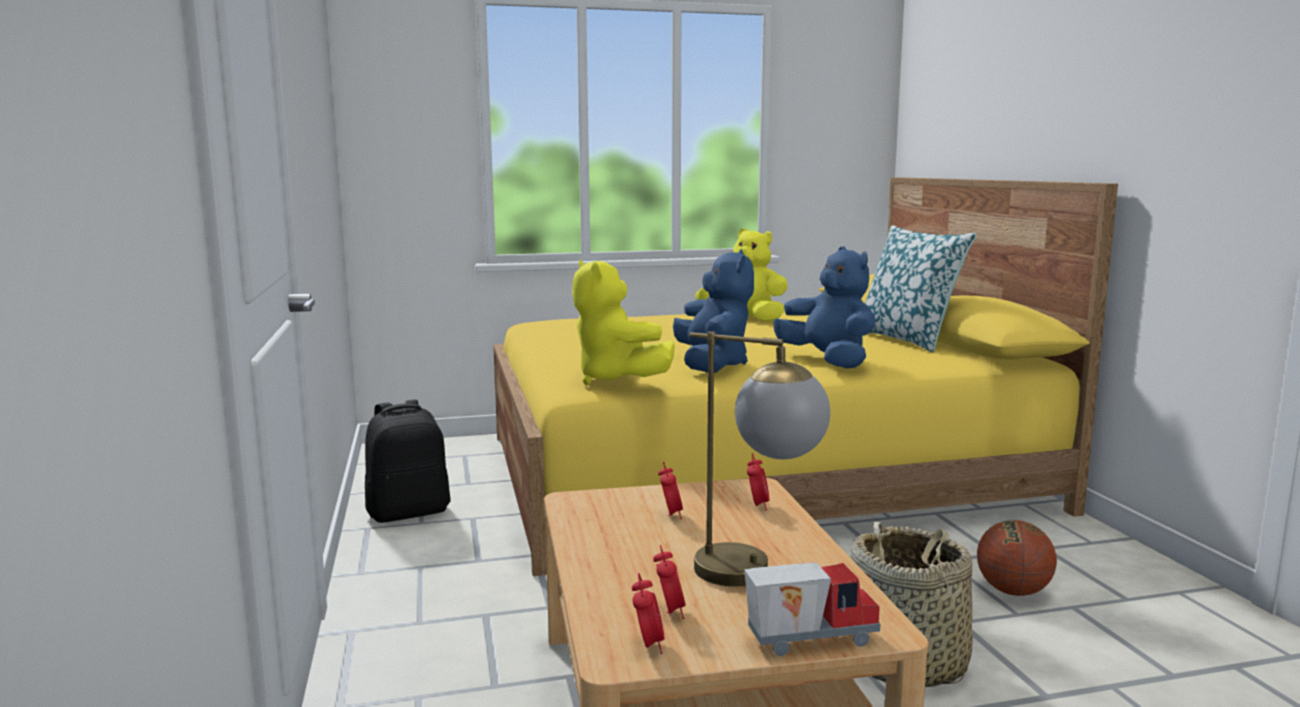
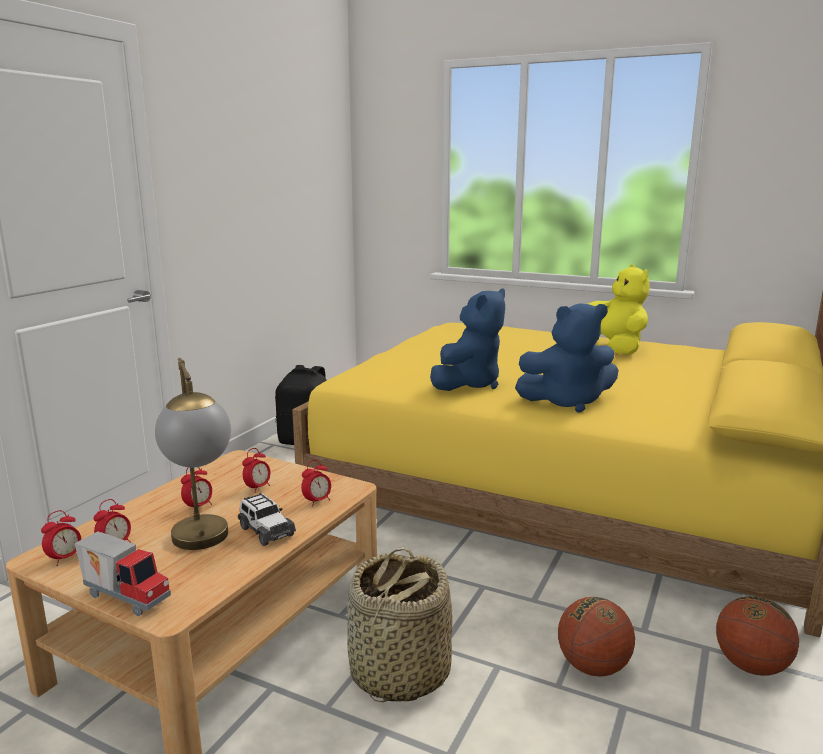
camera: 40 degrees right, 5 degrees up
yellow plush toy [572,260,675,385] -> none
blue plush toy [773,246,876,368] -> blue plush toy turned 75 degrees clockwise [515,303,619,413]
pillow [865,225,977,353] -> none
none -> alarm clock [181,467,212,507]
none -> toy car [238,493,296,546]
none -> basketball [716,596,799,676]

